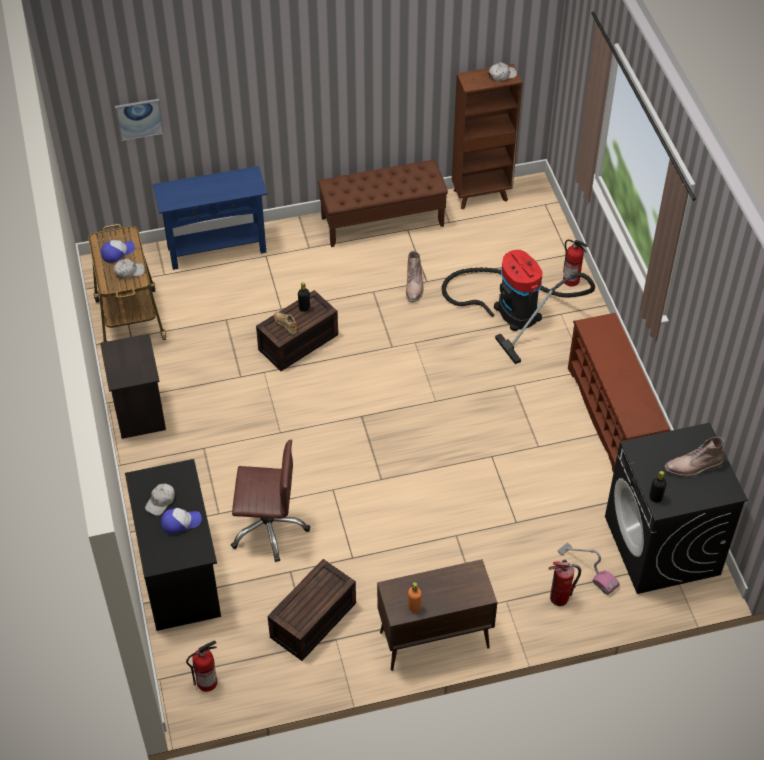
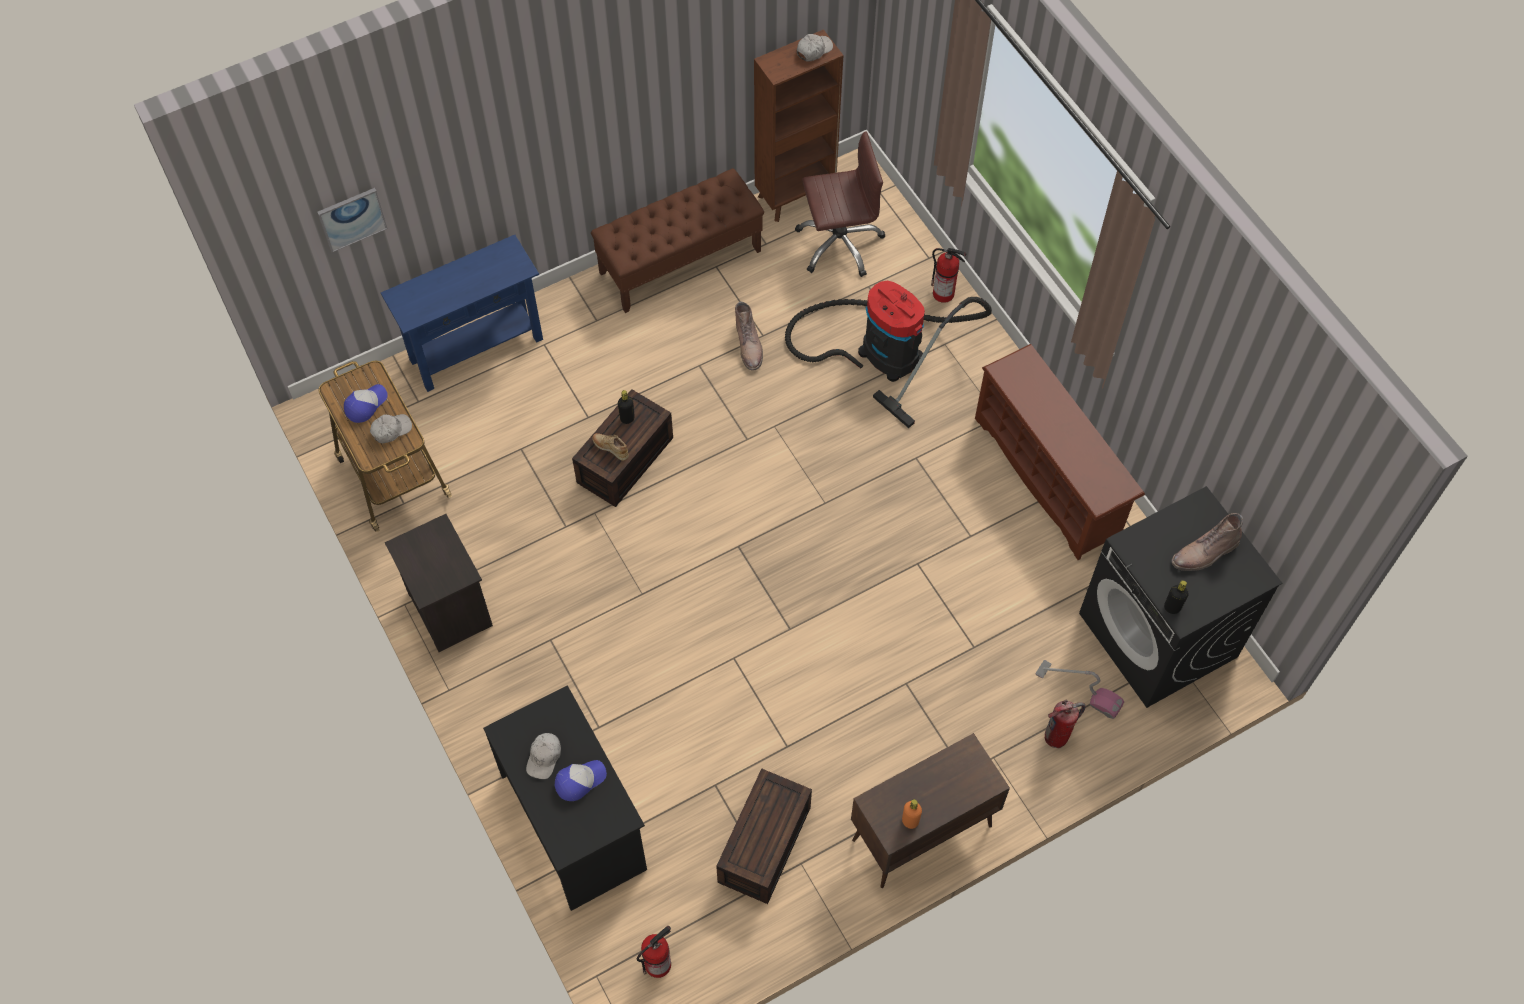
camera: 15 degrees left, 10 degrees up
brown office chair [231,440,310,562] -> brown office chair moved to [795,132,885,277]

